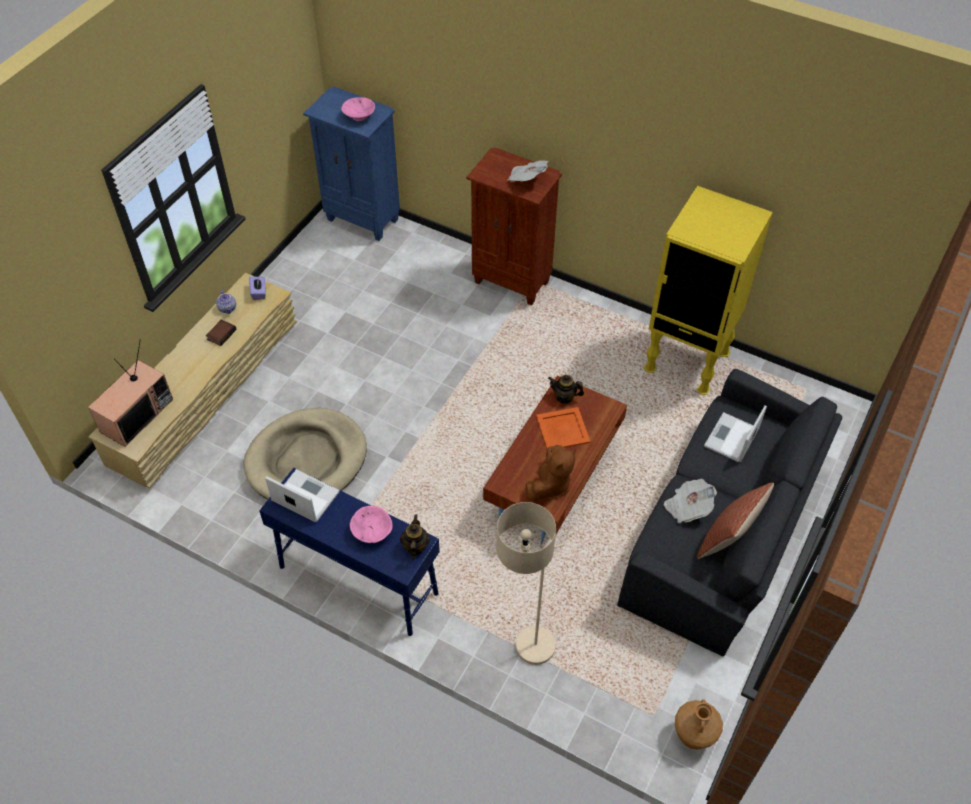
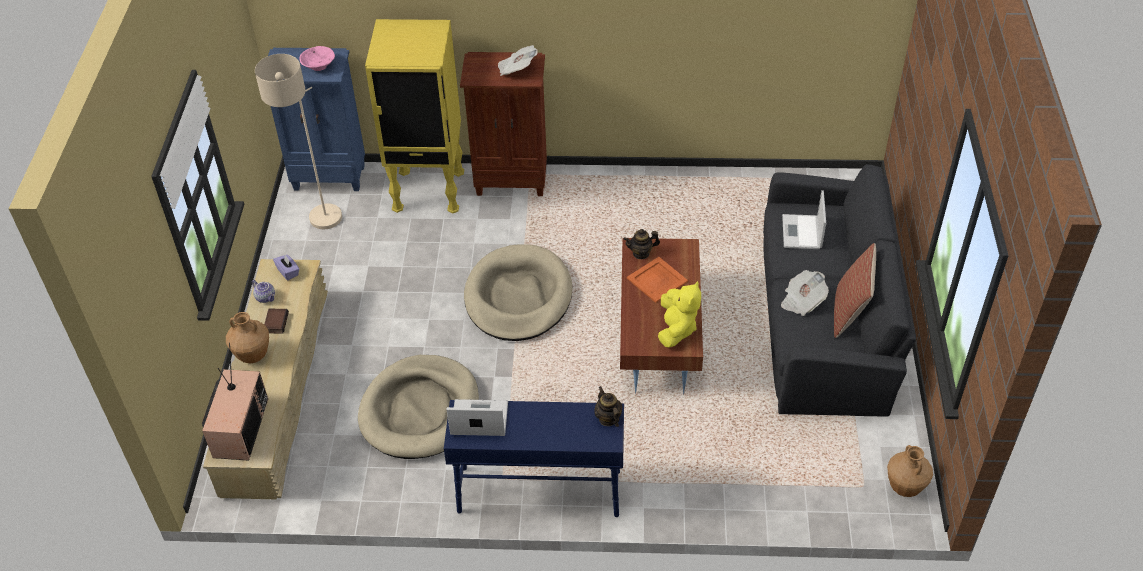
camera: 25 degrees left, 5 degrees down
pink bowl [350,505,393,543] -> none
beige floor lamp [496,502,565,665] -> beige floor lamp moved to [255,54,342,229]
brown plush toy [525,445,576,501] -> yellow plush toy [658,281,701,348]
yellow cabinet [644,186,773,395] -> yellow cabinet moved to [365,19,464,214]
none -> brown vase [226,312,269,363]
none -> beige dog bed [464,244,572,341]

